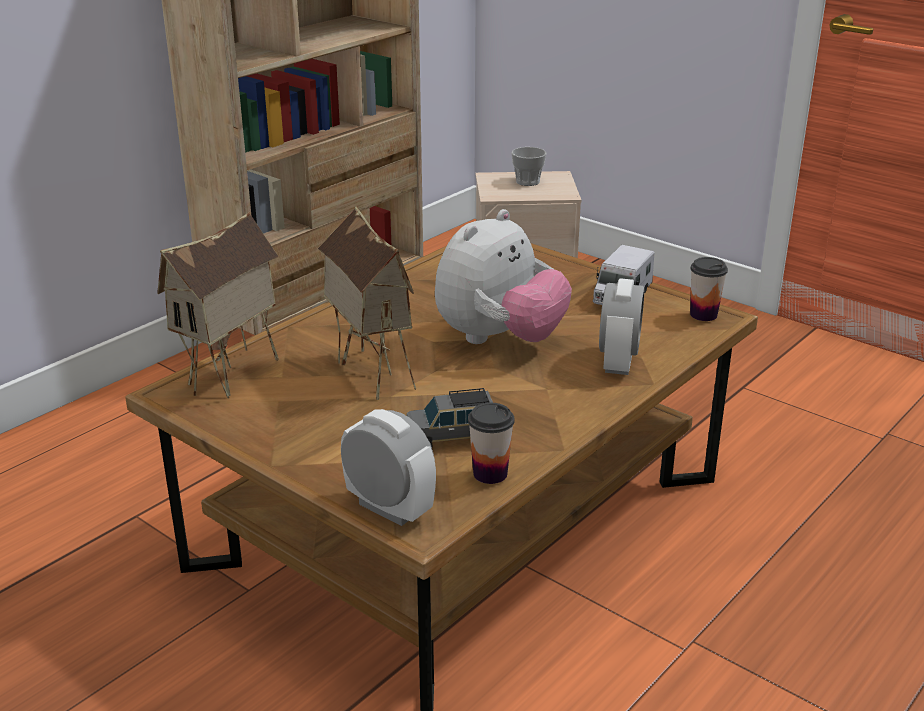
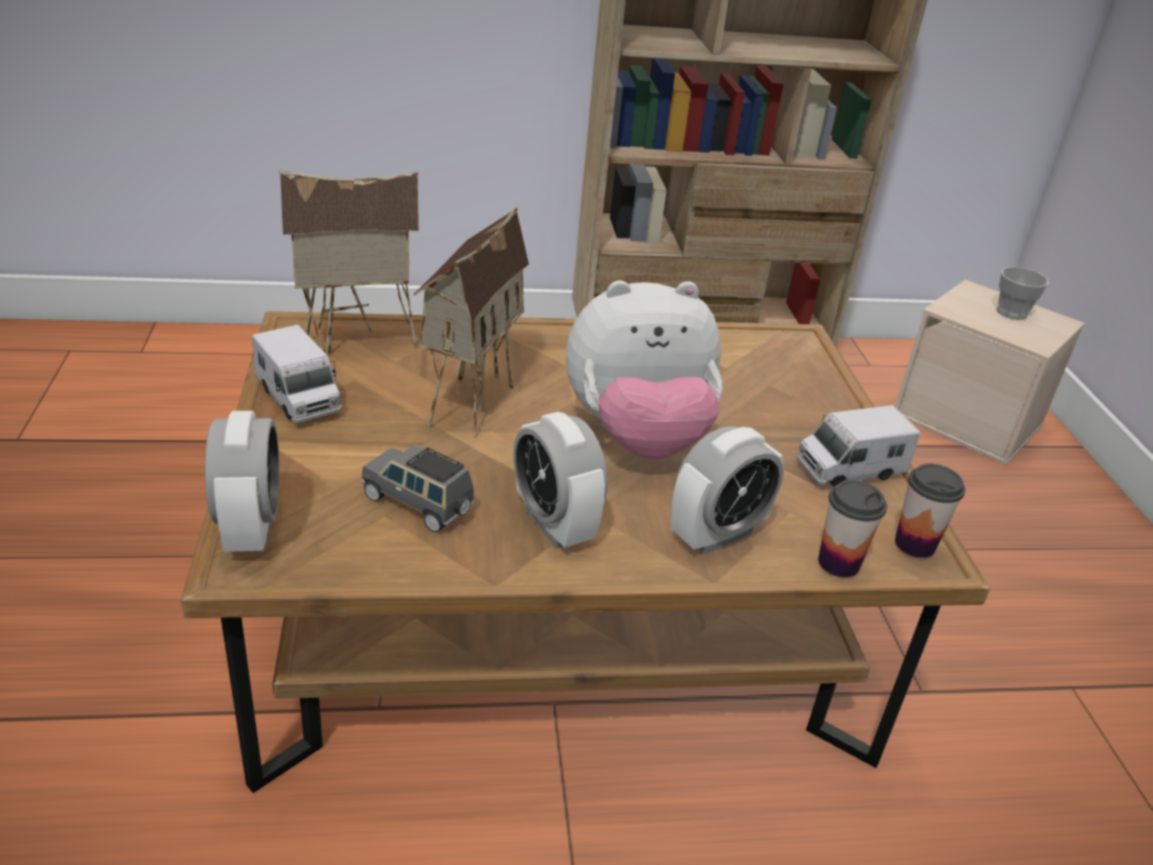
camera: 40 degrees right, 5 degrees up
cup [468,403,515,484] -> cup moved to [818,480,887,577]
none -> toy truck [252,325,342,423]
none -> alarm clock [514,412,608,548]

